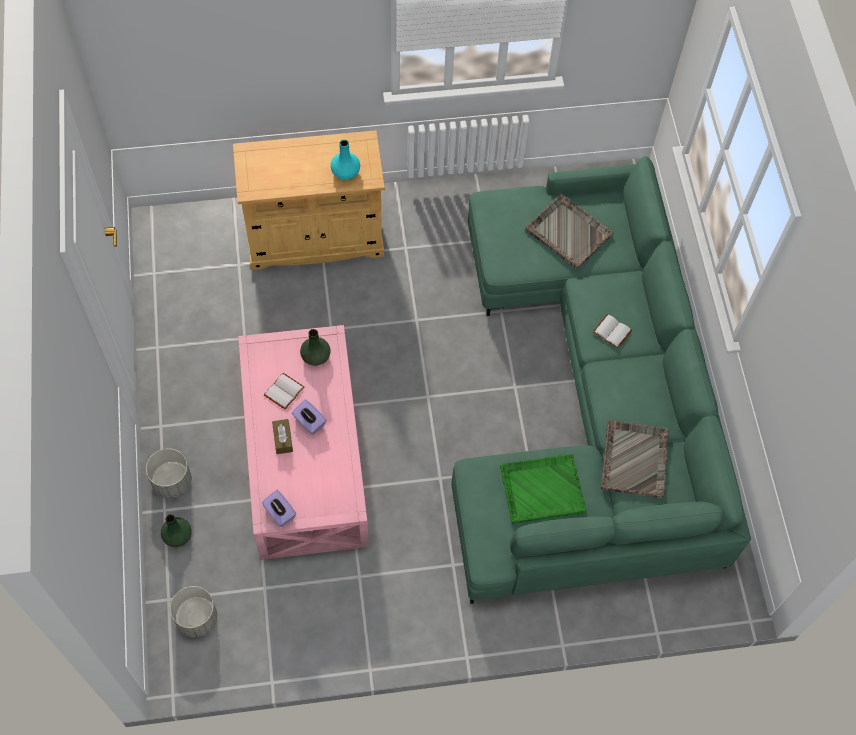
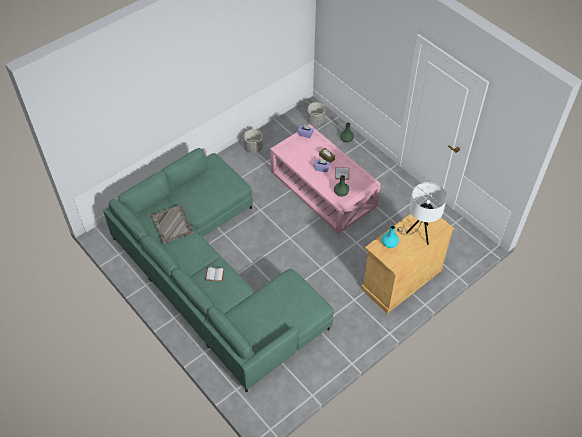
camera: 150 degrees right, 10 degrees down
grey planter [146,448,192,498] -> grey planter moved to [243,129,263,153]
green tray [500,454,586,524] -> none
grey tray [525,194,613,269] -> none
none -> white table lamp [397,182,447,245]

